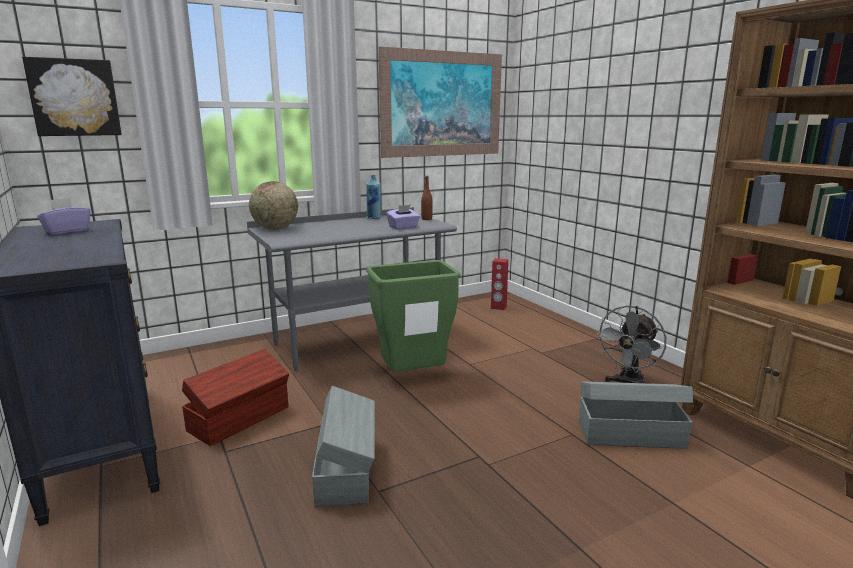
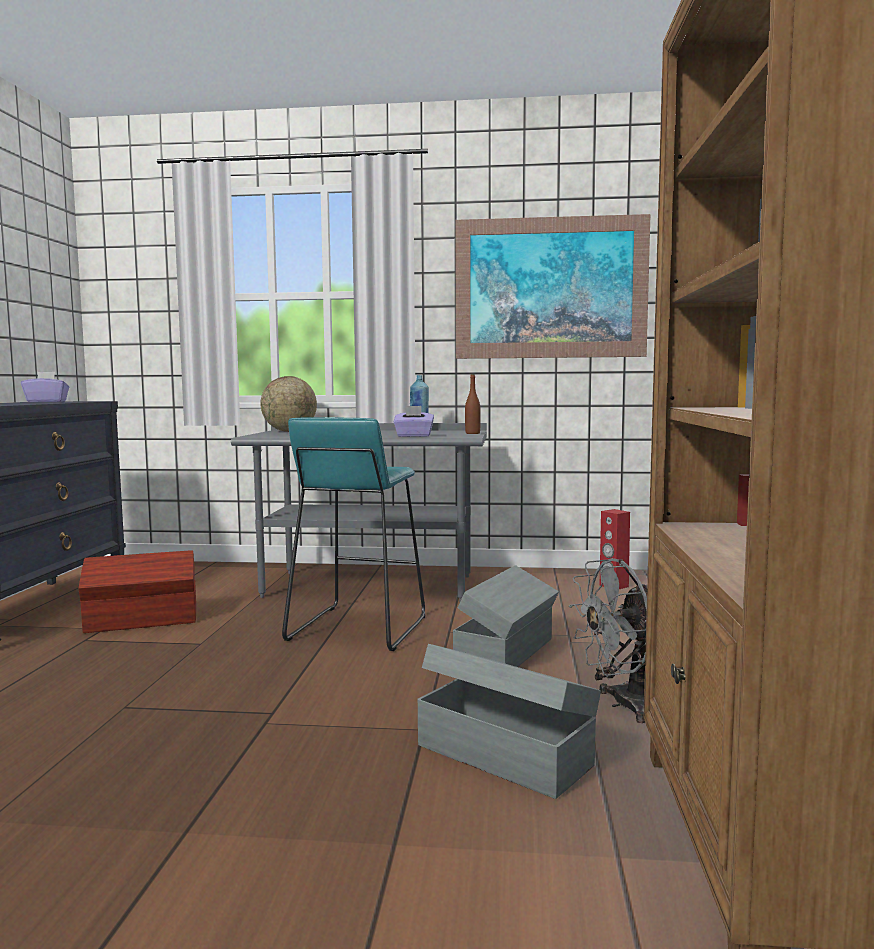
camera: 35 degrees right, 10 degrees down
picture [22,57,122,136] -> none
grey storage box [312,386,375,507] -> grey storage box moved to [453,565,559,667]
green trash can [366,260,460,372] -> turquoise stool [282,417,425,651]

